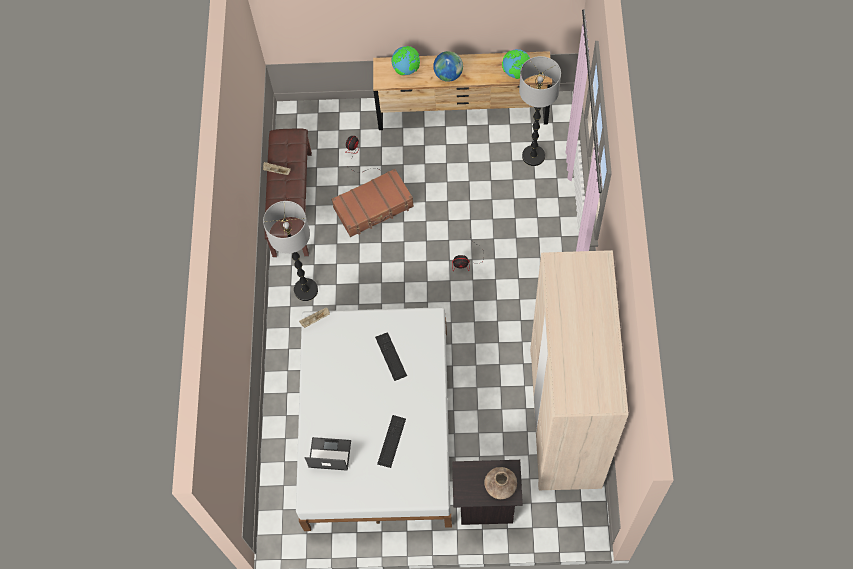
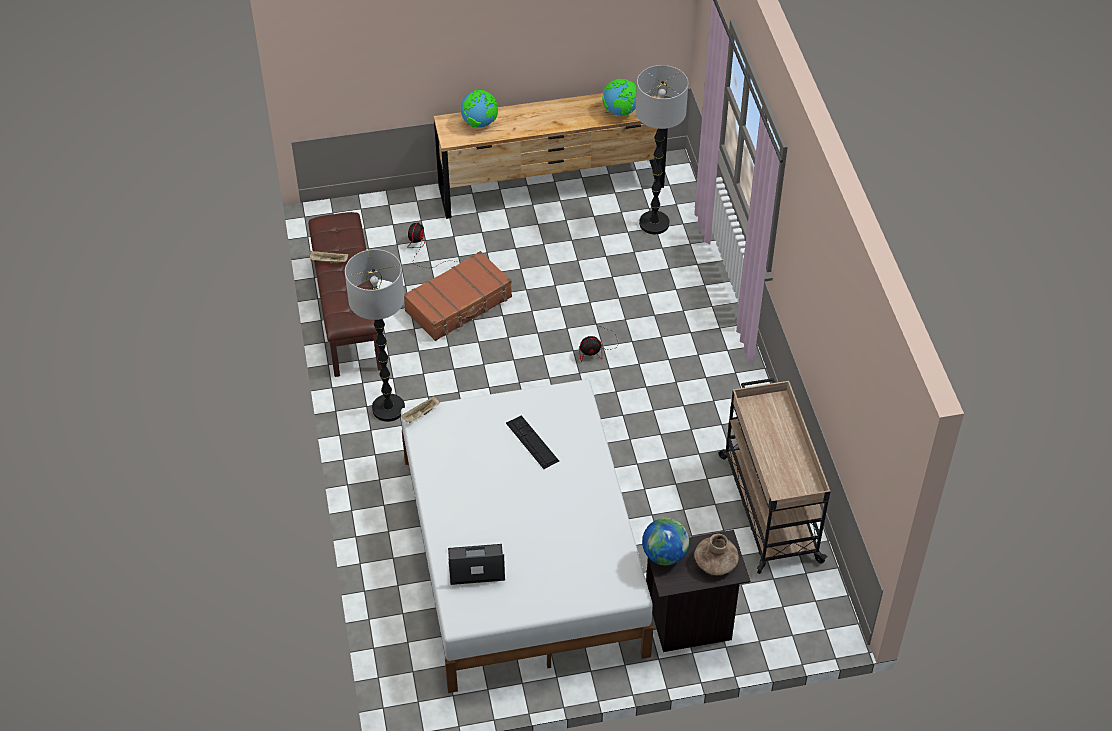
camera: 15 degrees left, 15 degrees down
keyboard [377,415,406,468] -> none
globe [433,51,463,82] -> globe moved to [642,518,689,565]
beige wardrobe [530,250,629,490] -> beige cart [718,378,831,574]

